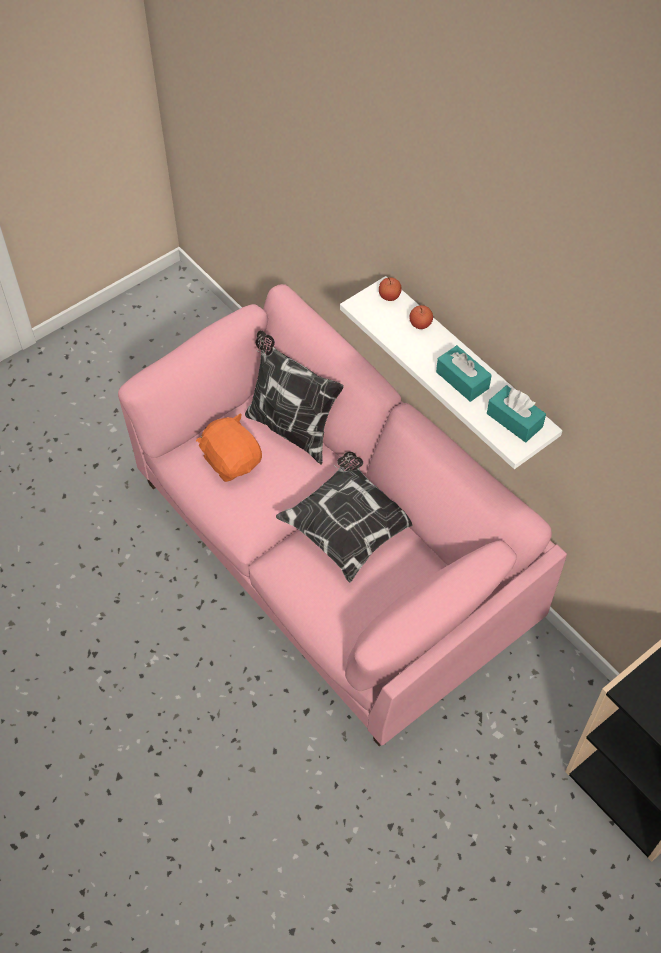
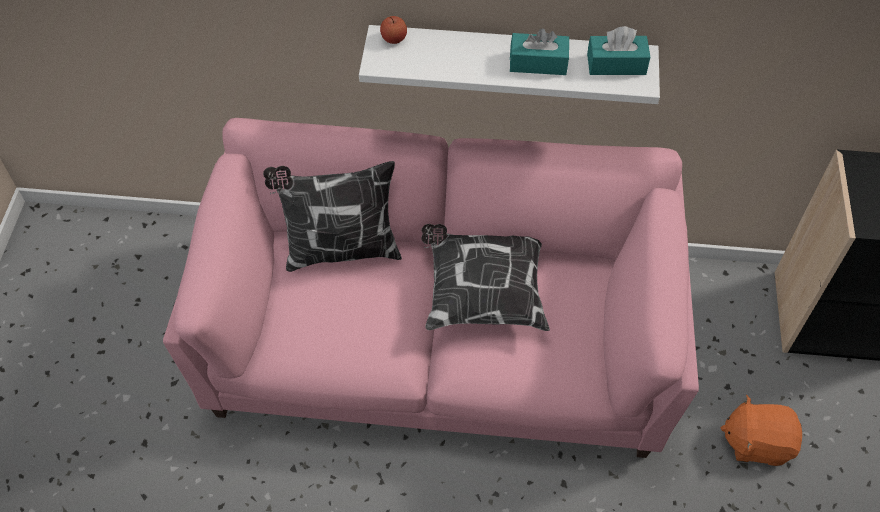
camera: 45 degrees left, 0 degrees up
orange plush toy [196,413,262,482] -> orange plush toy moved to [721,395,802,466]
apple [409,305,433,329] -> none

